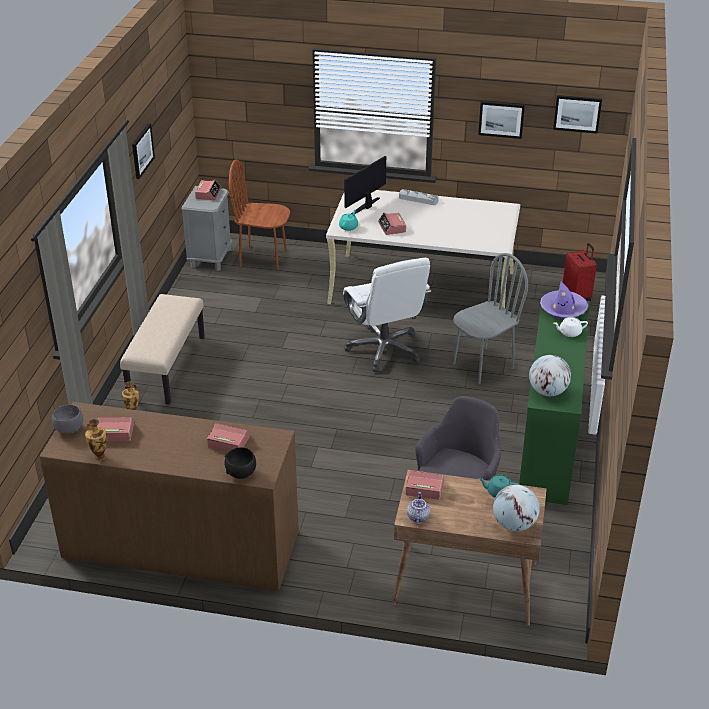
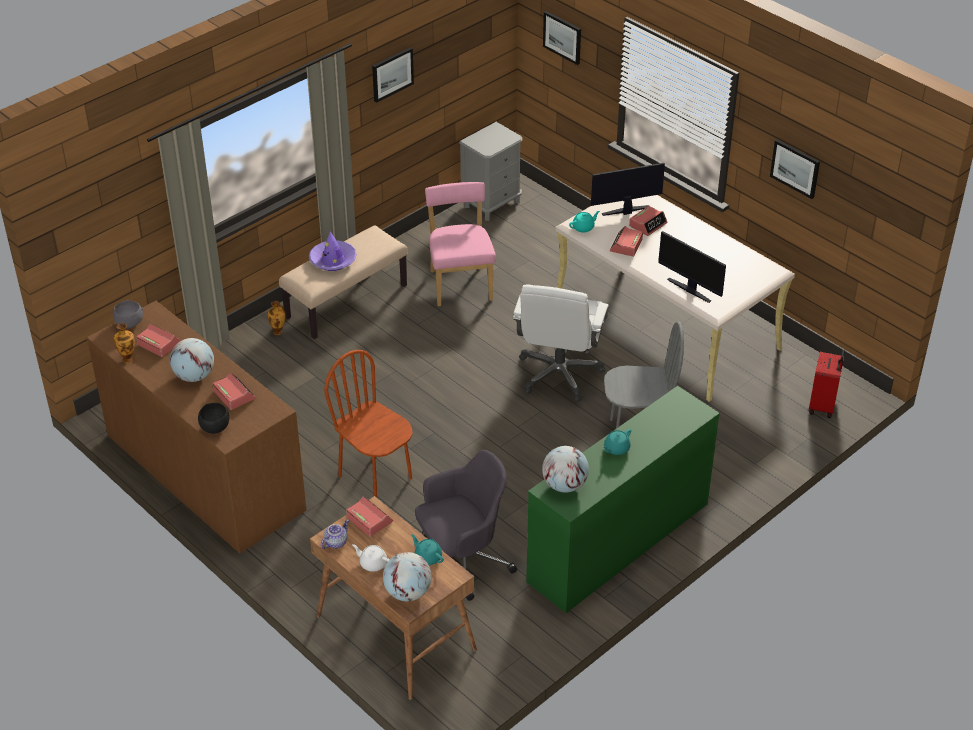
camera: 35 degrees right, 5 degrees up
alarm clock [195,180,221,200] -> alarm clock moved to [629,206,667,236]
brown chair [229,160,290,270] -> brown chair moved to [324,350,412,498]
grey tray [399,189,439,205] -> none
purple hat [540,281,588,319] -> purple hat moved to [309,232,357,271]
picture [553,95,602,134] -> picture moved to [543,11,581,65]
white teapot [554,317,588,337] -> white teapot moved to [352,544,390,572]
none -> globe [170,338,214,382]
none -> pink chair [425,182,496,306]
none -> turquoise teapot [603,429,631,455]
none -> monitor [658,231,726,303]

